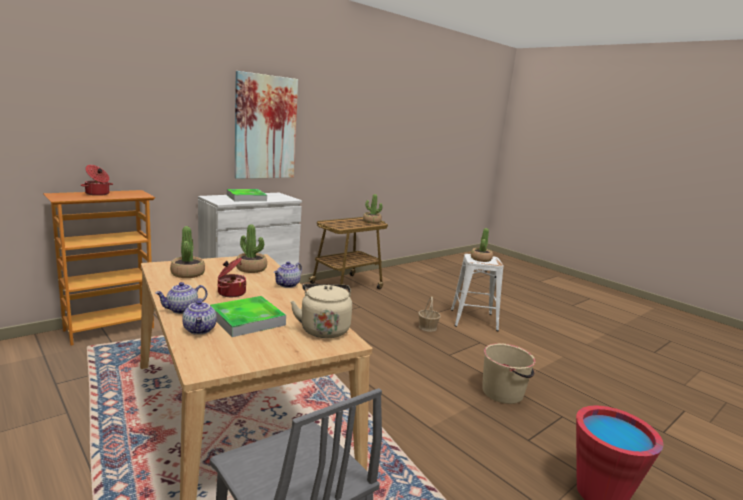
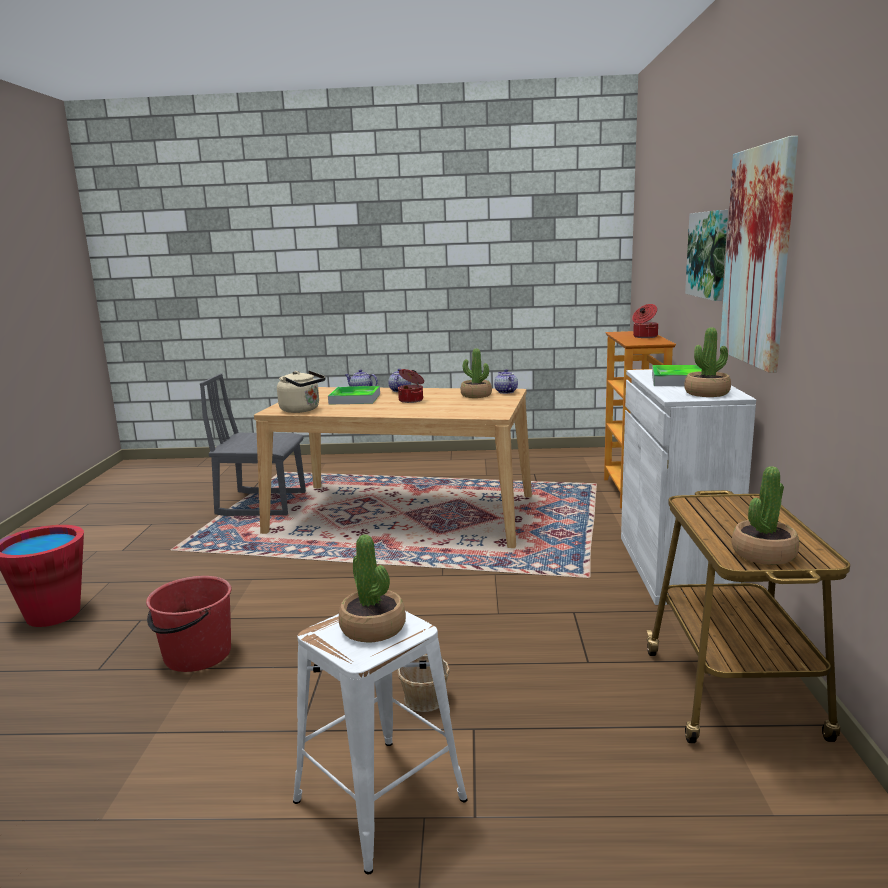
camera: 135 degrees right, 0 degrees up
potted plant [236,224,267,273] -> potted plant moved to [684,328,731,397]
teapot [273,262,302,288] -> teapot moved to [494,369,518,394]
beige bucket [482,343,535,404] -> red bucket [146,576,232,672]
none -> picture [685,210,728,301]

